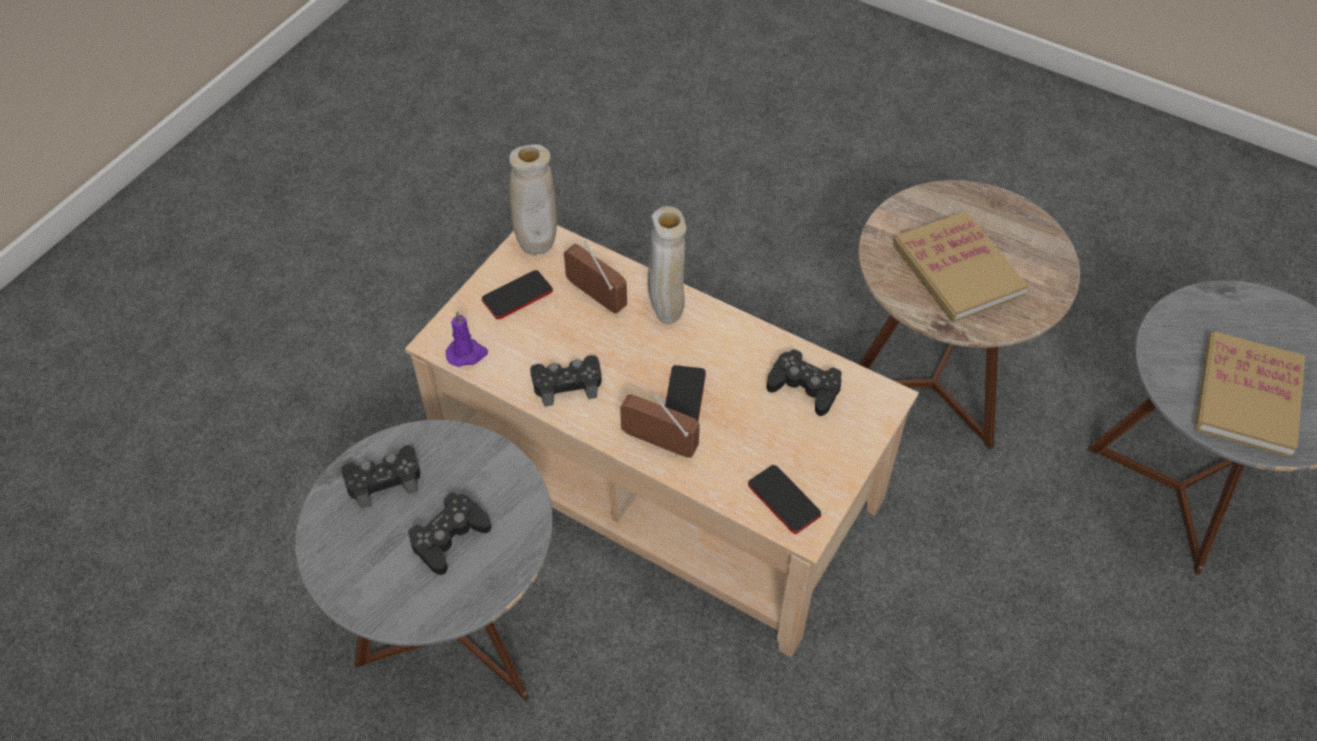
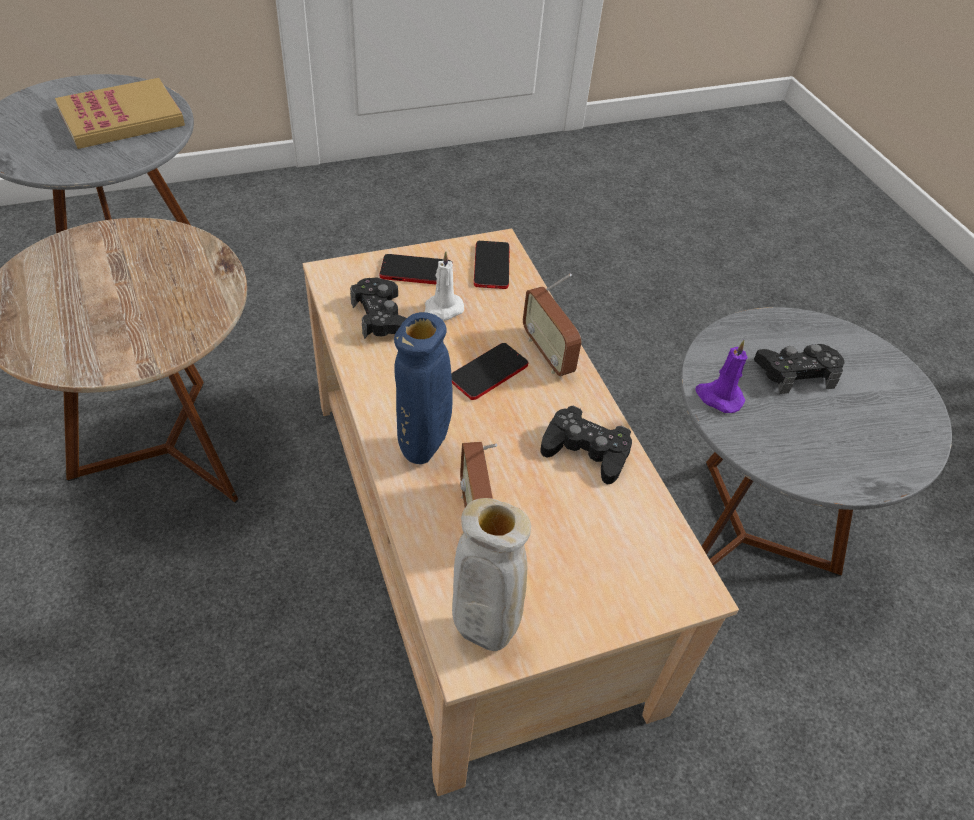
camera: 145 degrees left, 5 degrees down
black game controller [341,446,420,509] -> none
purple candle [446,311,488,367] -> purple candle moved to [696,340,748,413]
phone [482,270,553,319] -> phone moved to [379,254,453,285]
beige vase [648,206,686,324] -> blue vase [394,312,453,464]
book [893,211,1028,323] -> none
none -> white candle [424,251,464,321]

